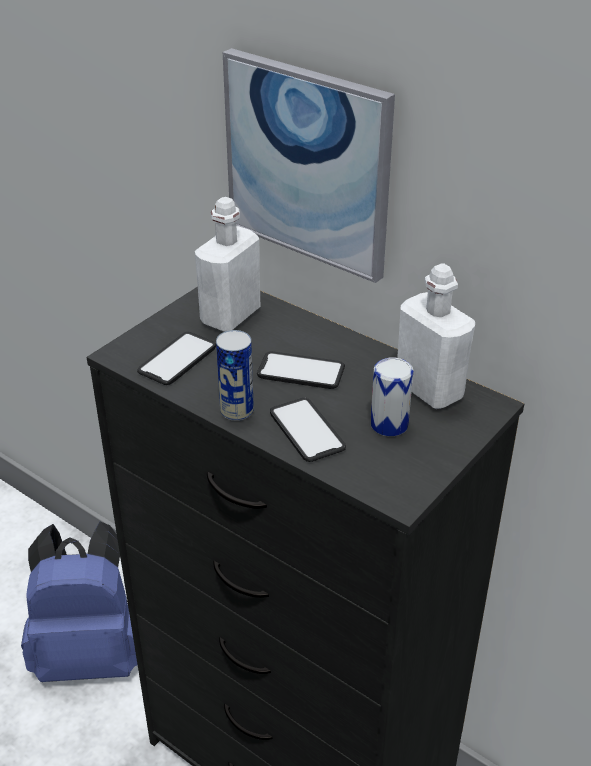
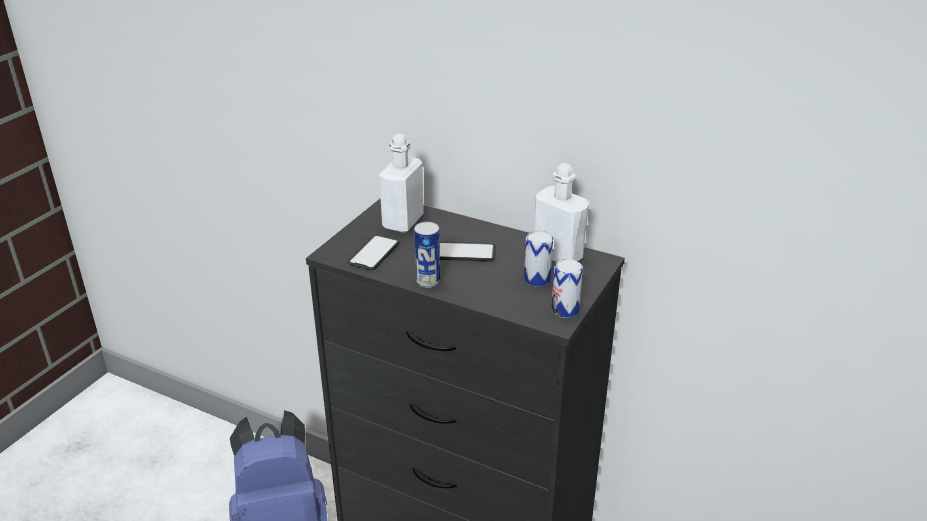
camera: 10 degrees left, 5 degrees down
picture [223,48,395,283] -> none
phone [270,398,346,462] -> none
none -> can [551,259,583,318]

